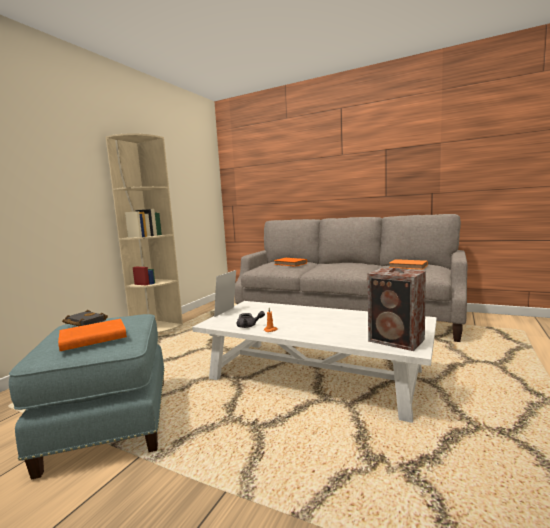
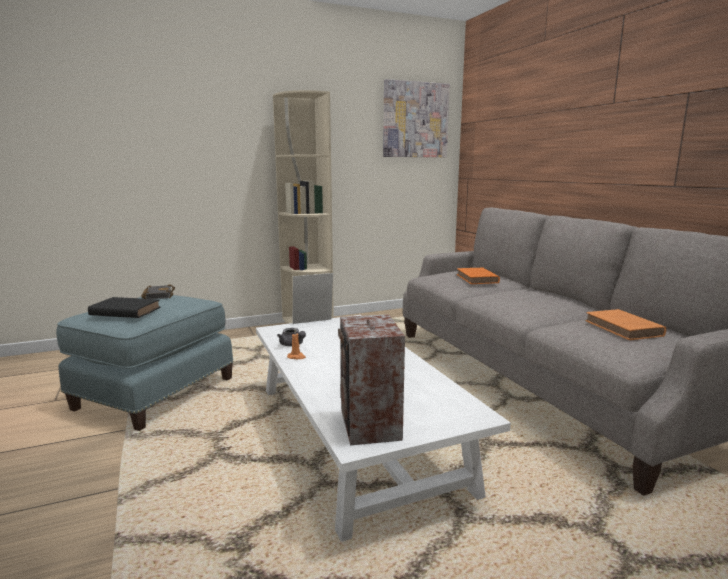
camera: 40 degrees right, 5 degrees up
orange book [58,319,127,351] -> black book [88,297,160,318]
none -> picture [383,79,450,157]

